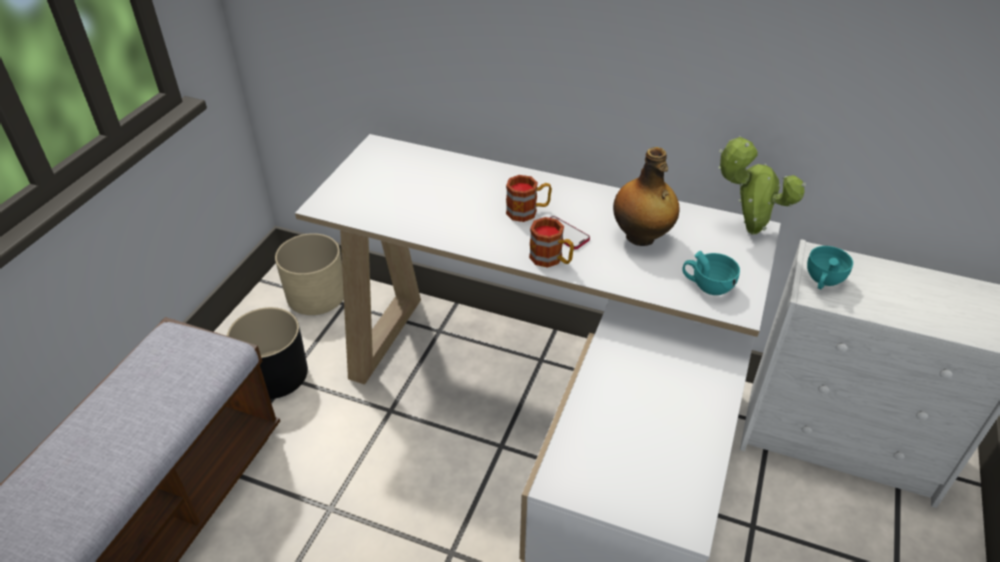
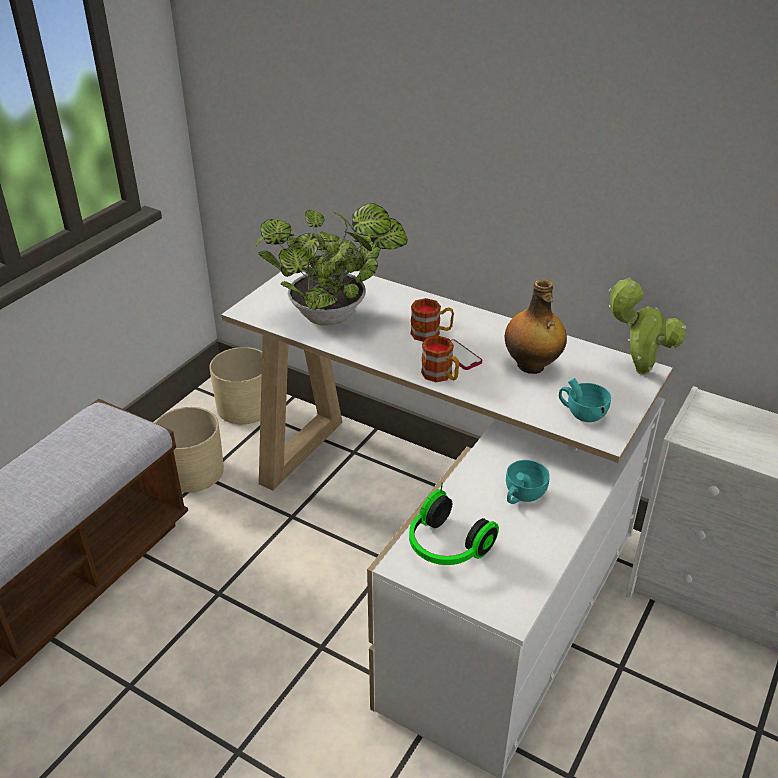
camera: 10 degrees right, 5 degrees down
black planter [227,307,308,399] -> beige planter [155,407,224,493]
turquoise cup [807,246,853,289] -> turquoise cup moved to [506,460,550,504]
none -> potted plant [256,203,408,326]
none -> headphones [409,482,499,565]

